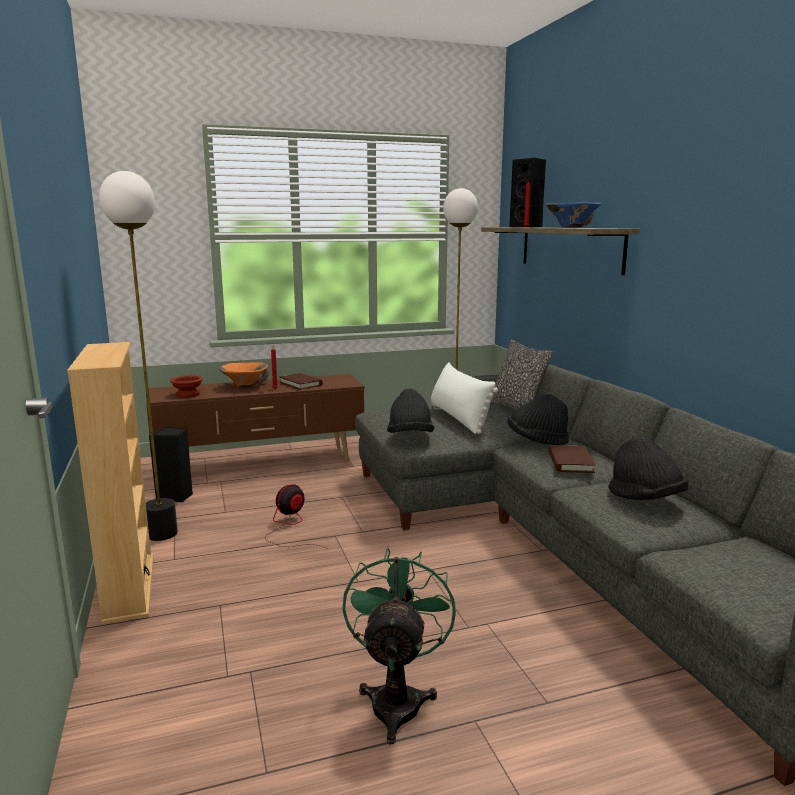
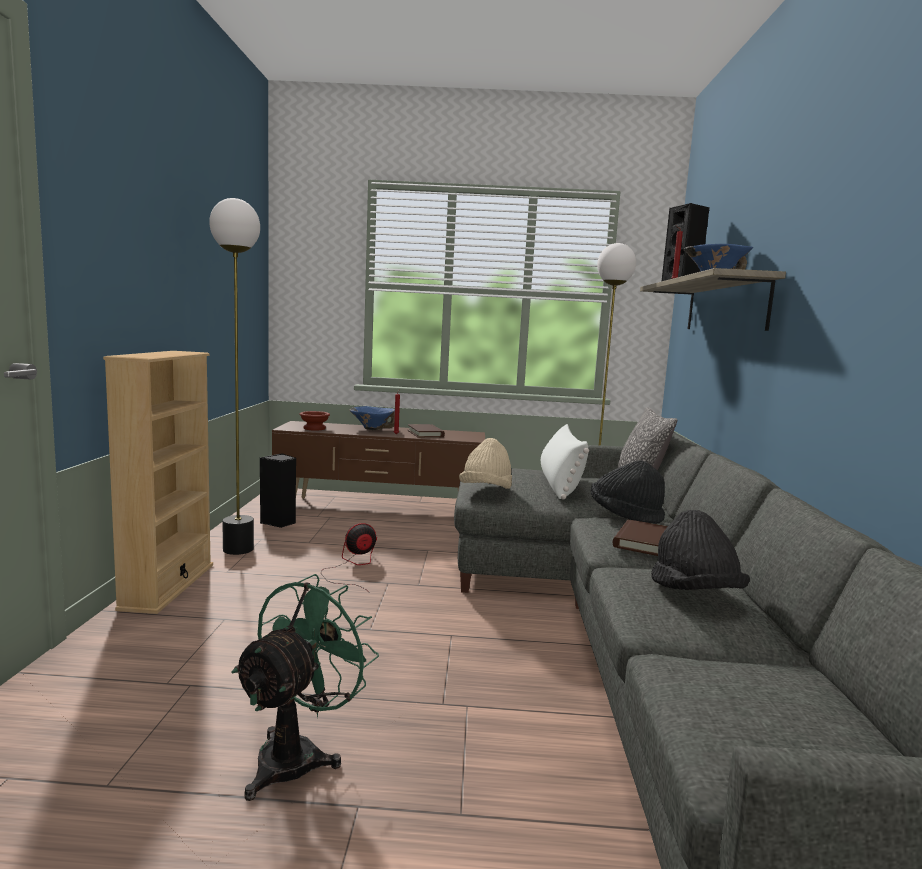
camera: 20 degrees right, 5 degrees down
orange bowl [219,363,269,388] -> blue bowl [349,406,395,430]
black hat [387,389,434,433] -> beige hat [459,438,512,489]

